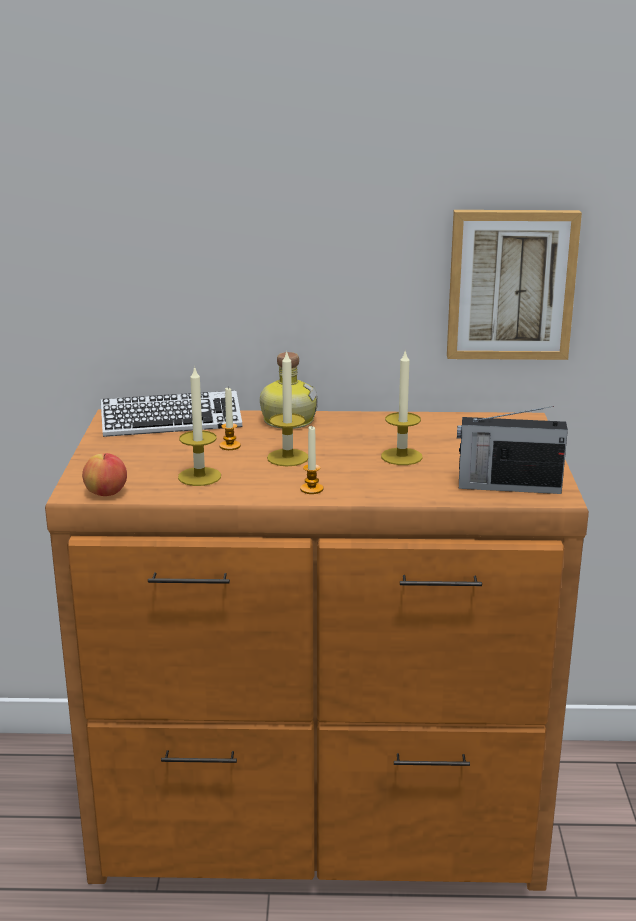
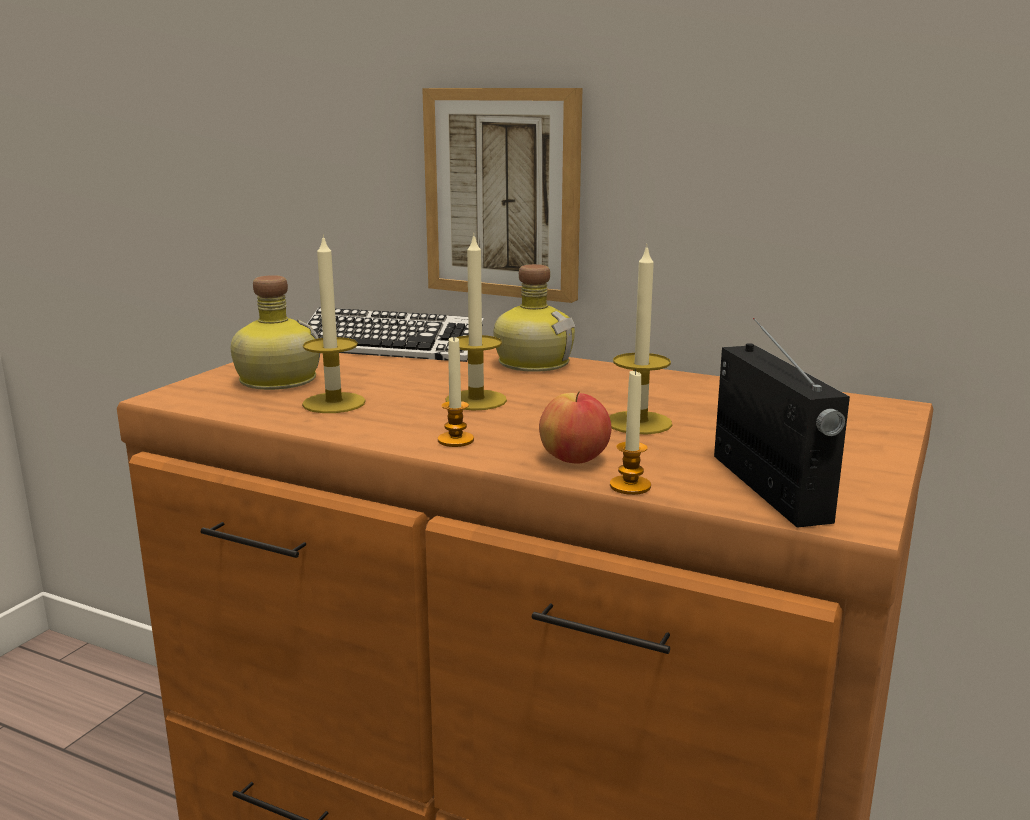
camera: 25 degrees right, 5 degrees down
apple [82,453,127,496] -> apple moved to [539,391,611,463]
candle [219,388,241,450] -> candle moved to [610,368,651,495]
picture [447,210,582,360] -> picture moved to [422,88,582,303]
radio [457,406,568,494] -> radio turned 135 degrees counterclockwise [714,318,850,528]
none -> bottle [230,275,320,390]

